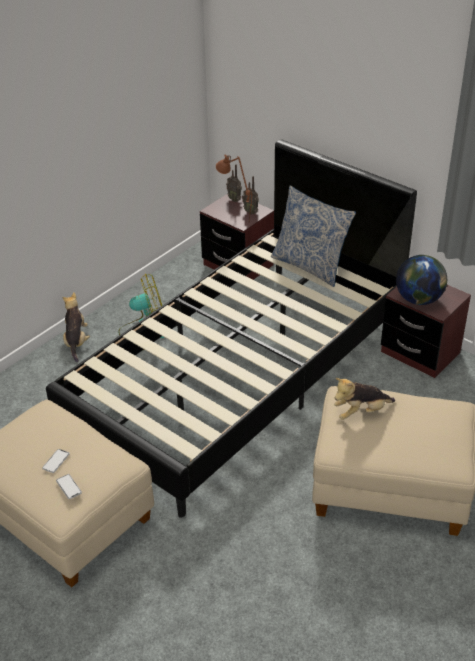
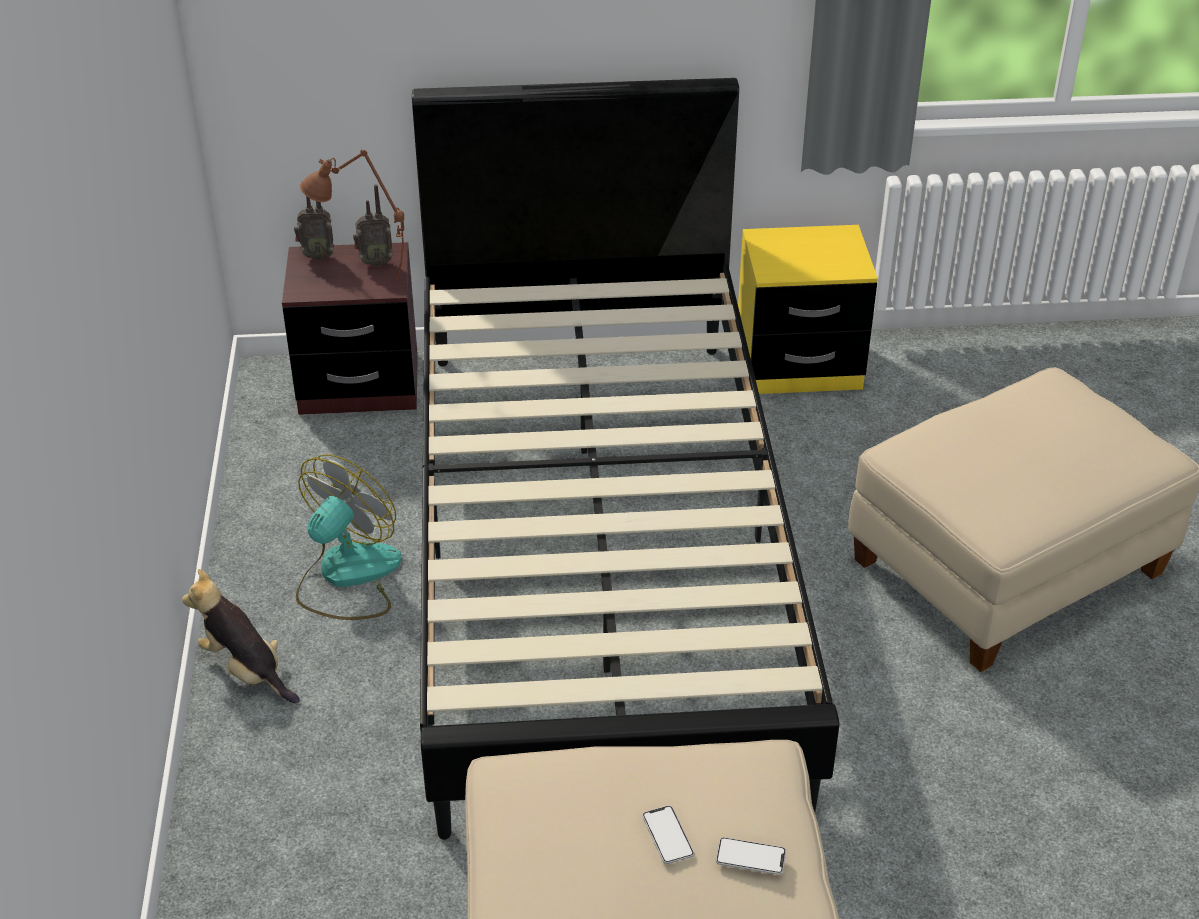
camera: 45 degrees left, 0 degrees up
pillow [271,185,356,287] -> none
plush toy [334,378,395,420] -> none
brown nightstand [381,285,471,378] -> yellow nightstand [738,225,878,394]
globe [396,255,447,305] -> none

